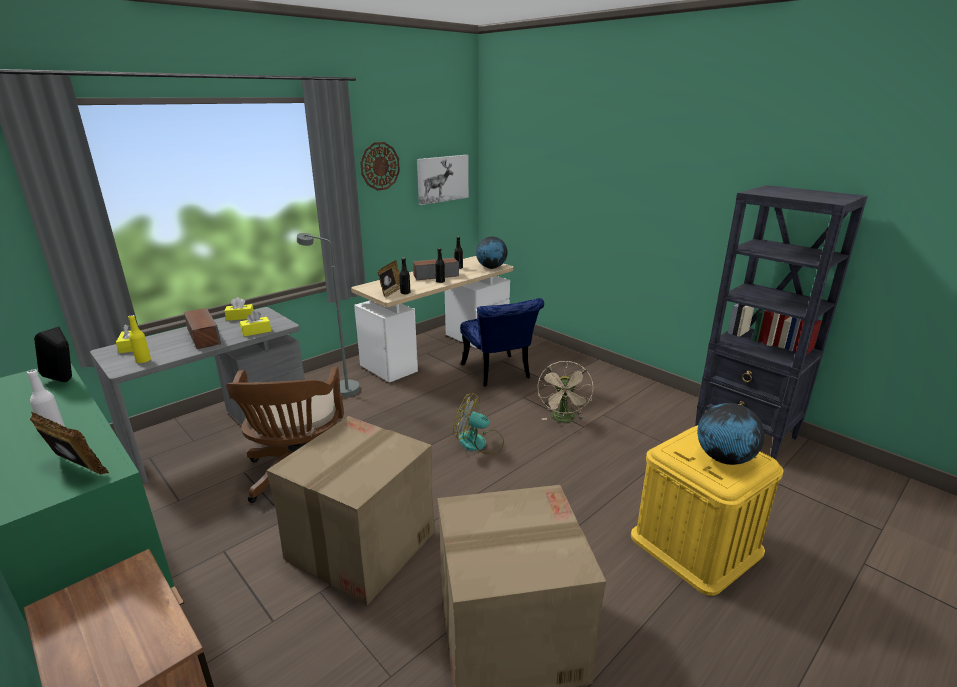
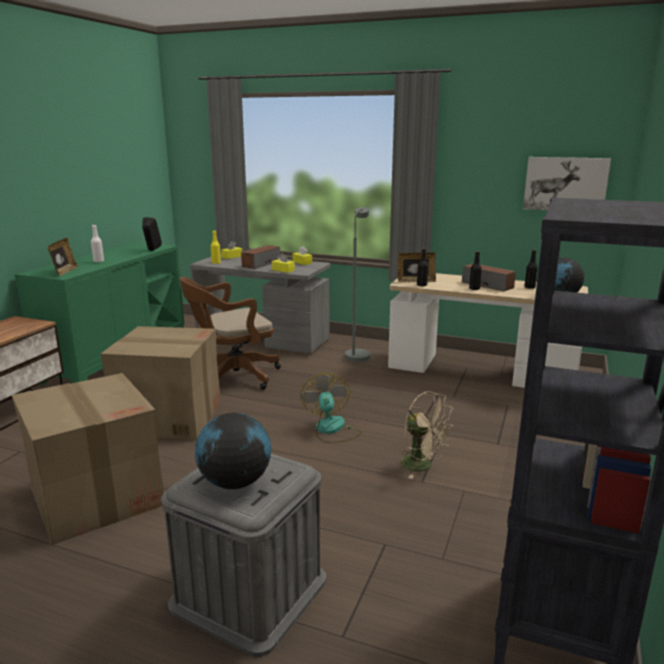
camera: 65 degrees right, 5 degrees down
wall clock [360,142,400,191] -> none
blue chair [460,298,544,387] -> none
beige fan [537,361,593,422] -> beige fan turned 120 degrees counterclockwise [401,391,455,479]
yellow storage box [631,425,783,596] -> grey storage box [161,454,326,657]

